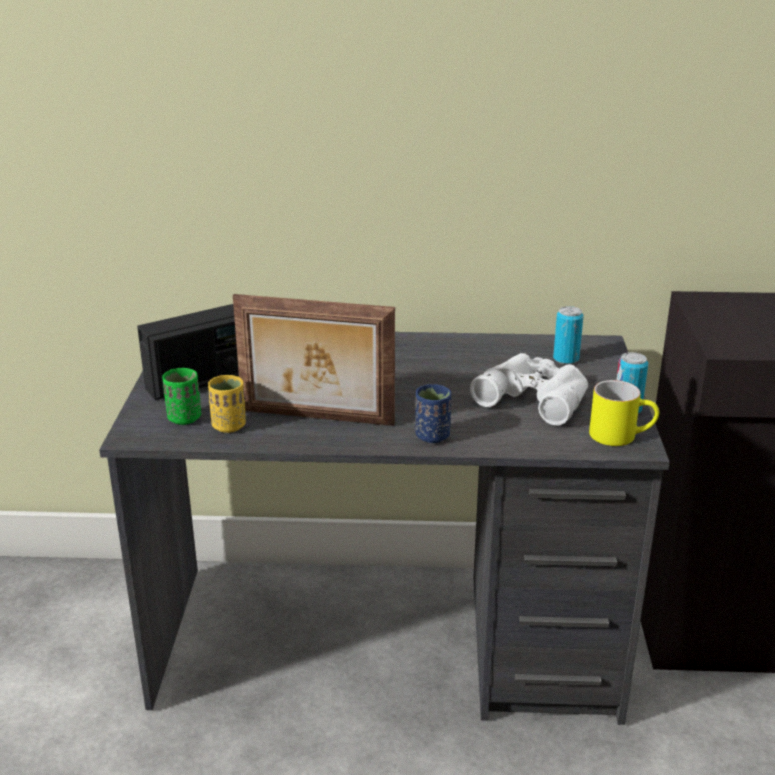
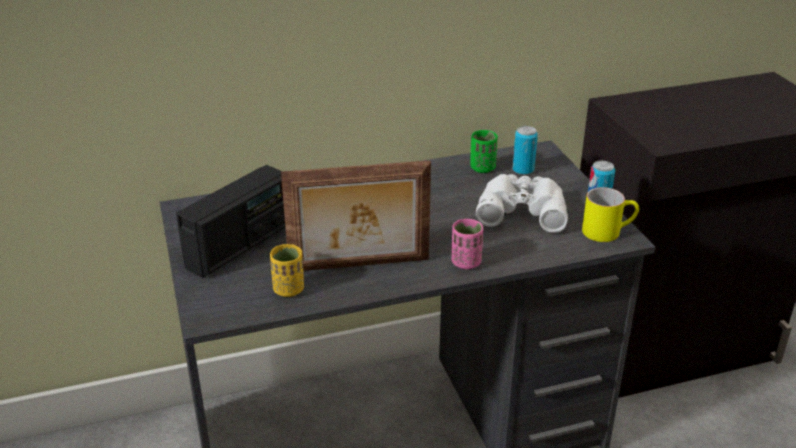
camera: 20 degrees left, 5 degrees up
green cup [162,368,201,425] -> green cup moved to [470,130,498,173]
blue cup [415,384,451,443] -> pink cup [452,219,483,269]

